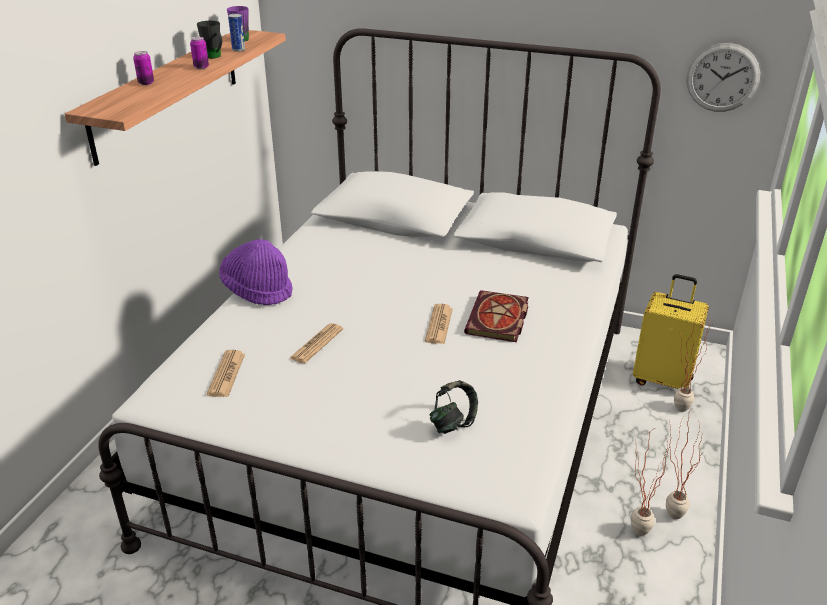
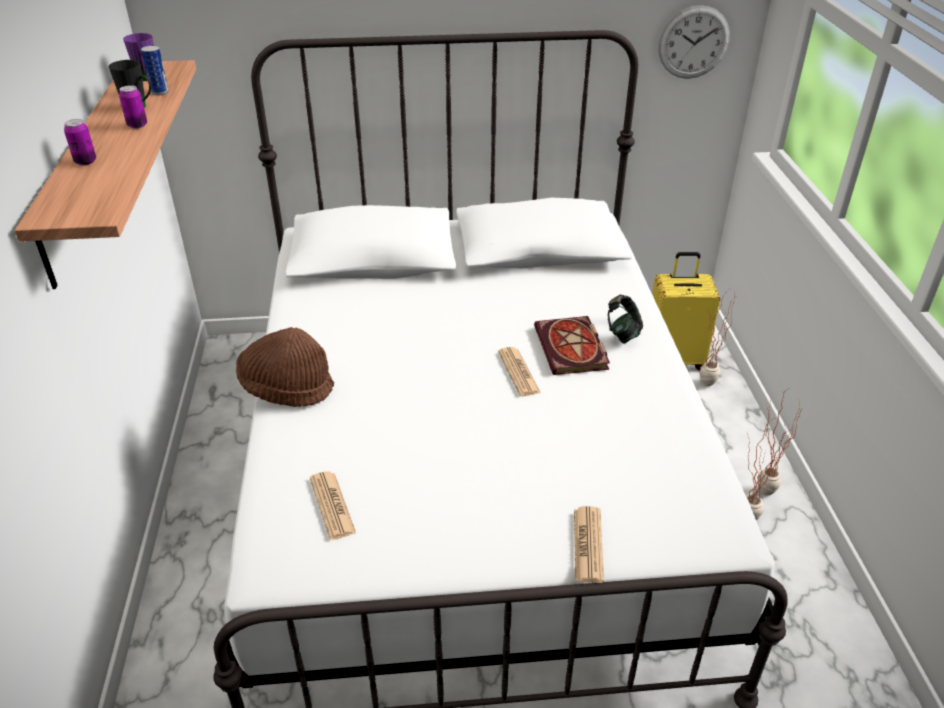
camera: 25 degrees left, 5 degrees up
purple hat [219,239,293,305] -> brown hat [236,327,334,407]
newspaper [290,323,343,364] -> newspaper moved to [574,506,604,583]
headphones [429,380,478,434] -> headphones moved to [608,294,643,344]

